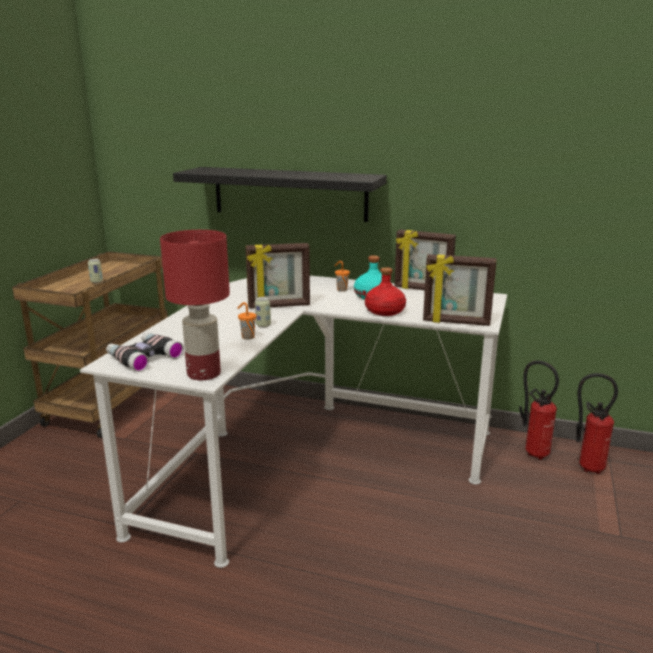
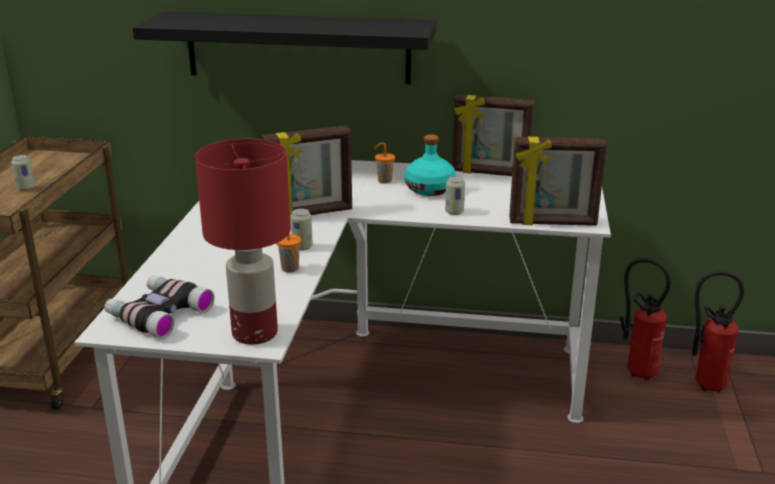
camera: 10 degrees left, 5 degrees up
red bottle [365,267,406,316] -> can [445,176,465,215]

